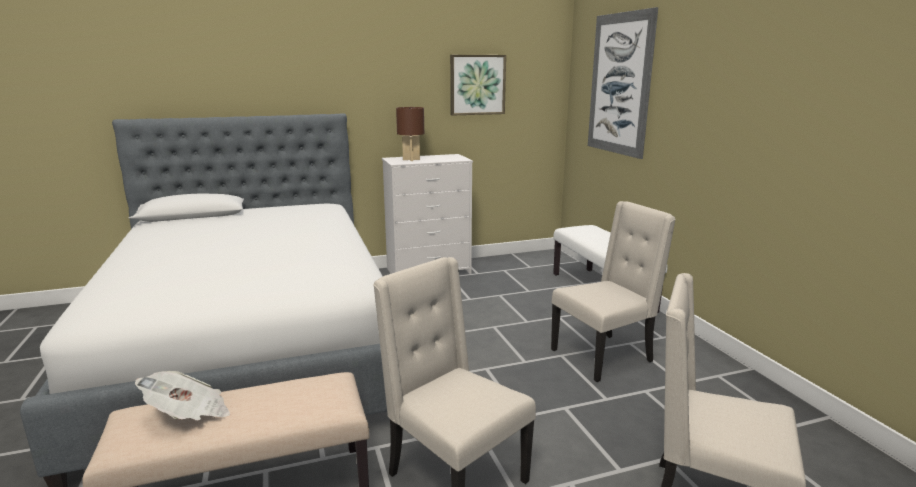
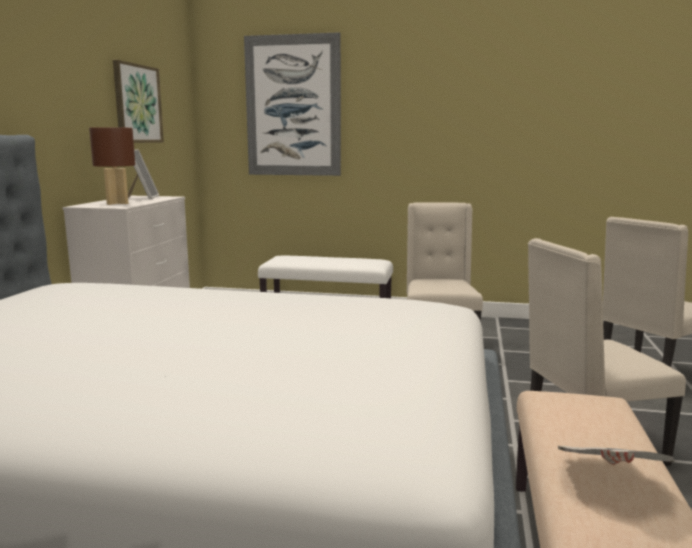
camera: 60 degrees left, 5 degrees down
none -> picture frame [128,150,159,199]

